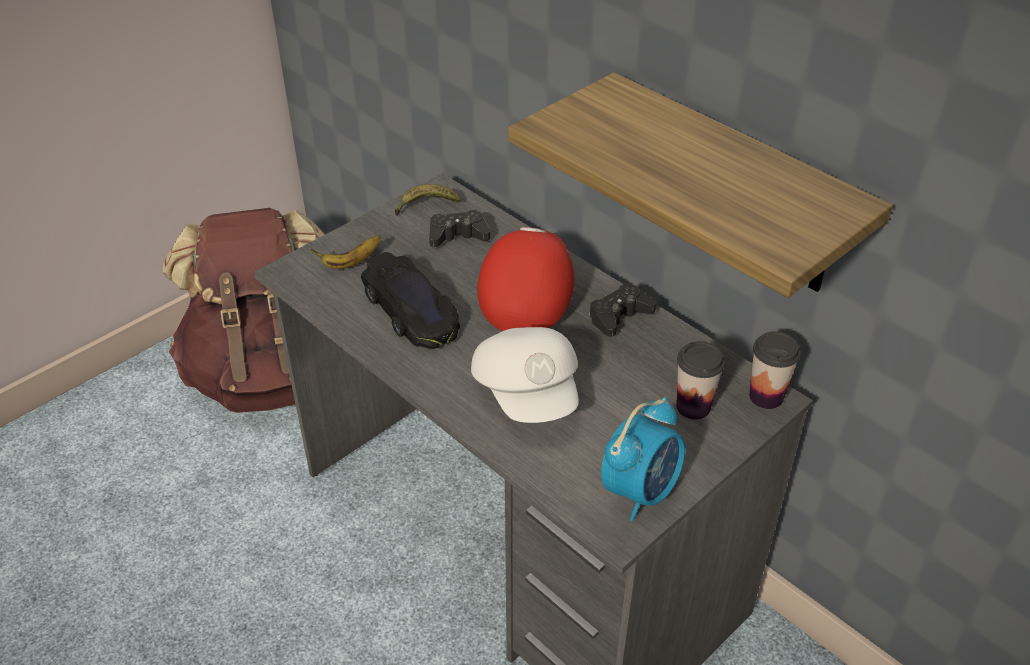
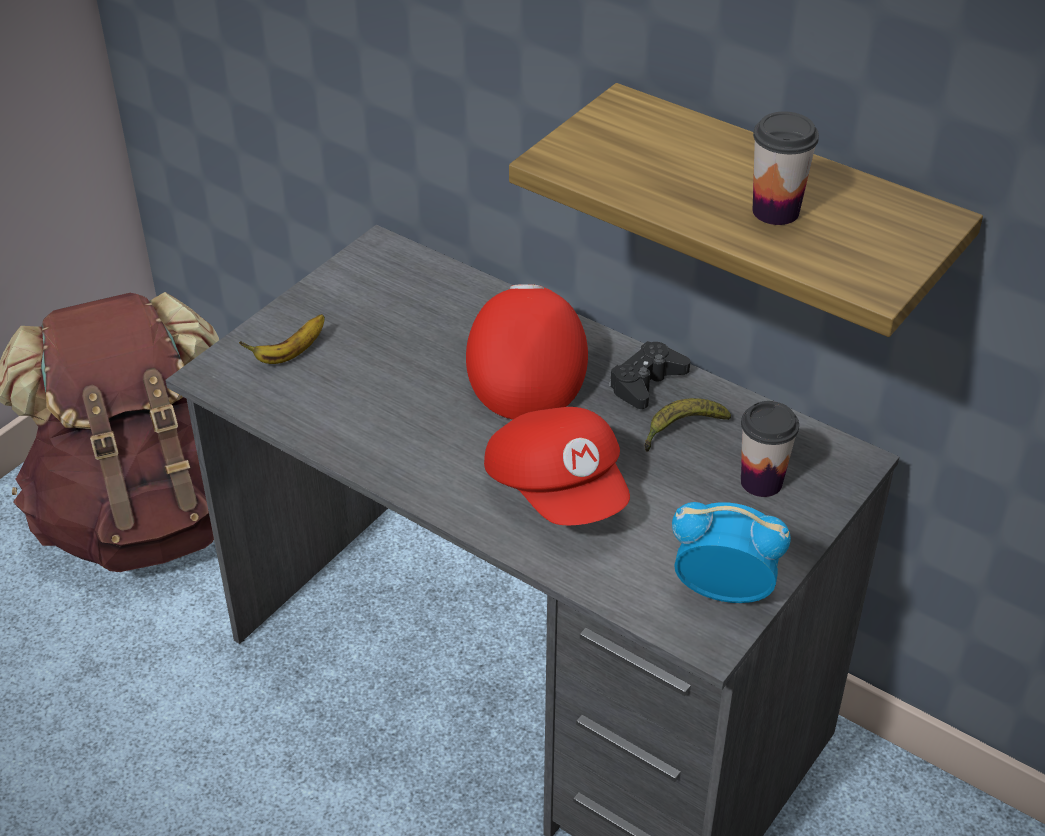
camera: 10 degrees left, 0 degrees up
black toy car [361,252,460,349] -> none
banana [395,184,461,216] -> banana moved to [644,398,731,452]
black game controller [429,210,490,247] -> none
white cap [471,327,579,423] -> red cap [484,407,630,525]
alarm clock [601,397,685,521] -> alarm clock turned 105 degrees counterclockwise [672,502,791,603]
cup [749,331,801,409] -> cup moved to [753,112,819,225]

